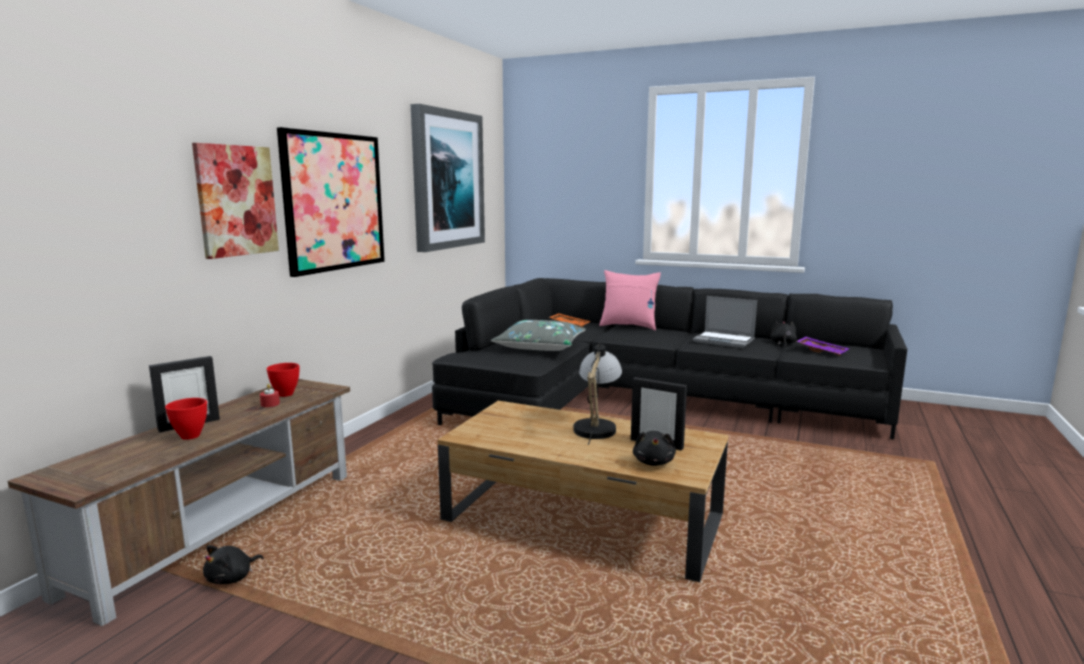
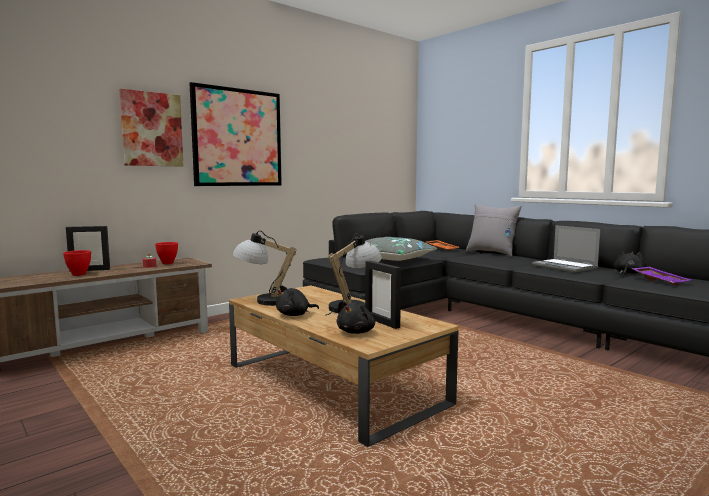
camera: 25 degrees right, 5 degrees down
black plush toy [203,545,263,584] -> black plush toy moved to [276,285,319,316]
picture [411,104,485,252] -> none
pink pillow [599,270,661,331] -> grey pillow [466,204,521,257]
none -> table lamp [233,230,297,306]

